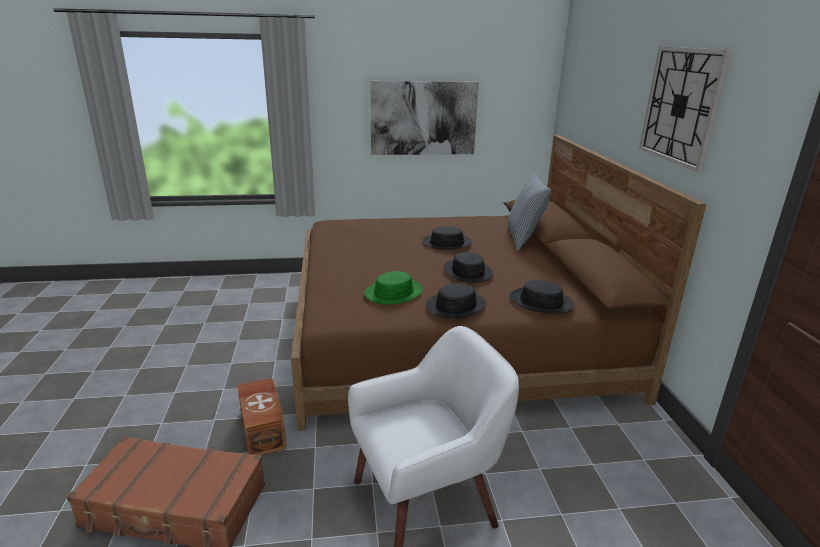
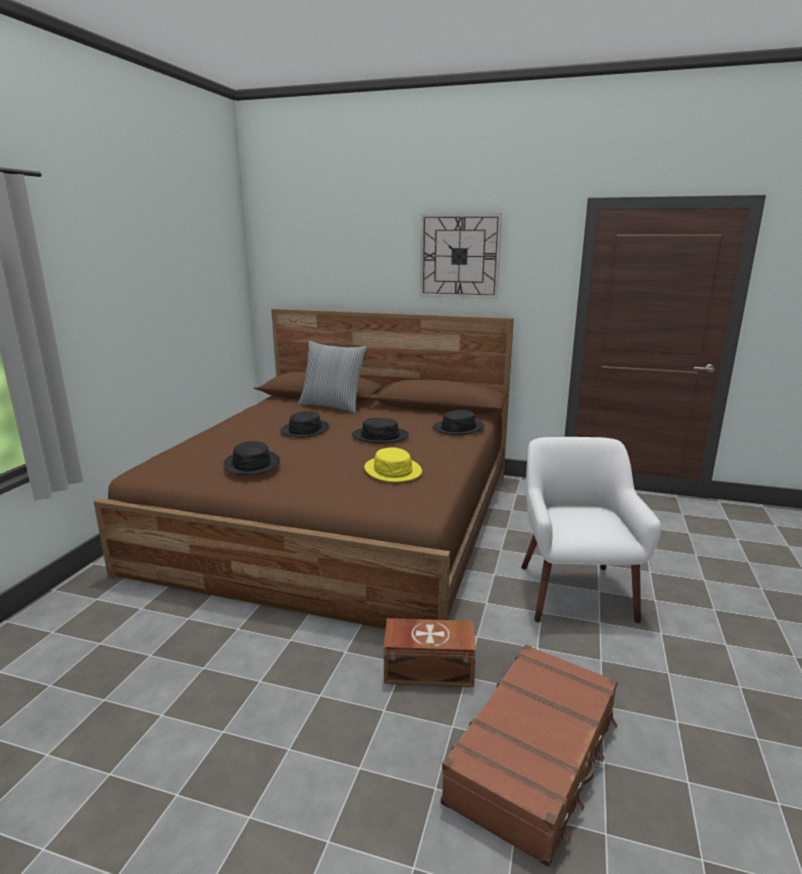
camera: 65 degrees left, 5 degrees down
green hat [364,271,423,304] -> yellow hat [364,447,422,482]
picture [370,81,479,155] -> none
black hat [426,283,487,319] -> black hat moved to [223,441,280,475]

